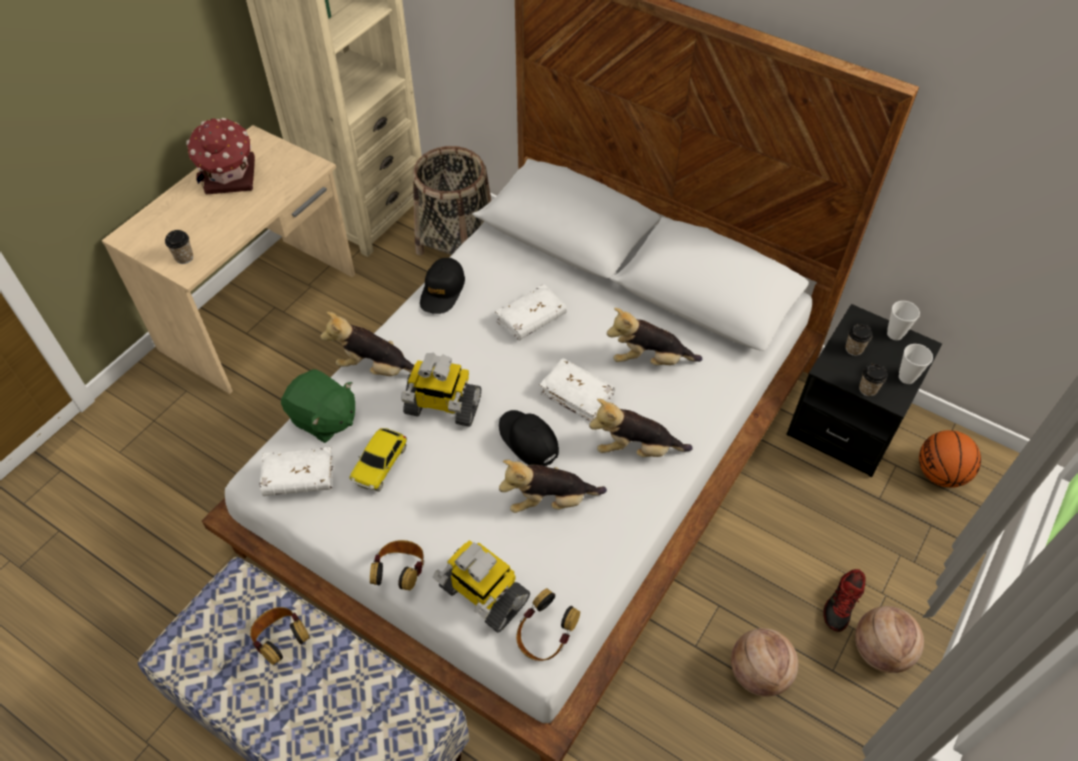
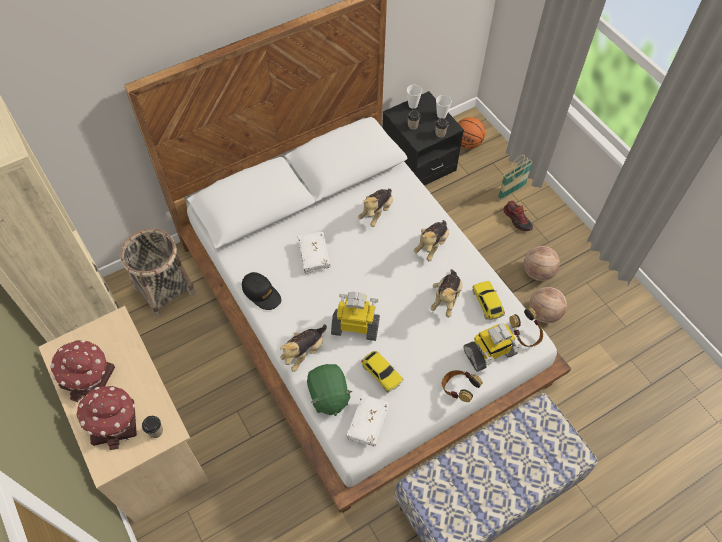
camera: 65 degrees left, 5 degrees up
headphones [250,607,310,665] -> none
green plush toy [281,369,355,443] -> green plush toy turned 105 degrees clockwise [307,364,352,416]
toy robot [401,353,481,427] -> toy robot turned 120 degrees counterclockwise [331,292,380,341]
black cap [499,410,559,467] -> none
white book [540,358,615,422] -> none
basketball [855,606,924,673] -> basketball moved to [529,287,567,323]
none -> toy house [76,386,137,450]
none -> toy car [473,281,505,320]
none -> basket [498,155,533,200]

